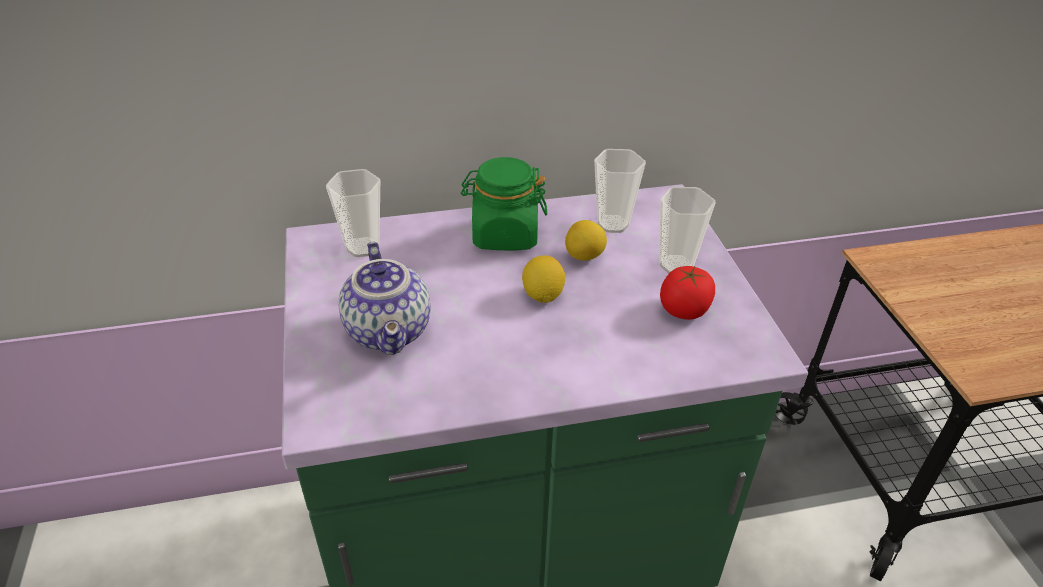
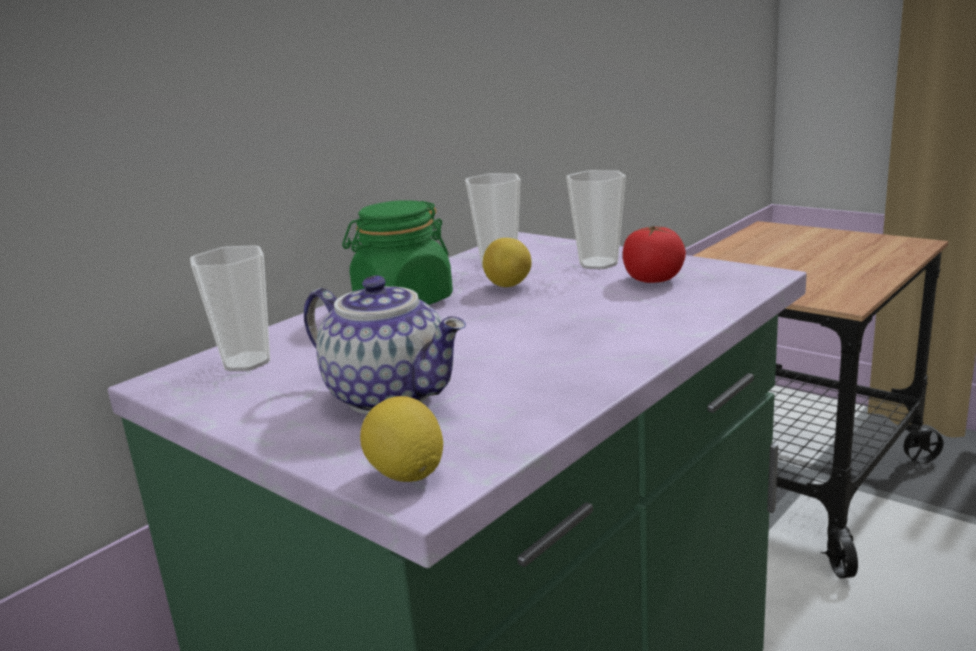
camera: 35 degrees left, 20 degrees down
lemon [522,255,565,303] -> lemon moved to [360,396,443,482]

